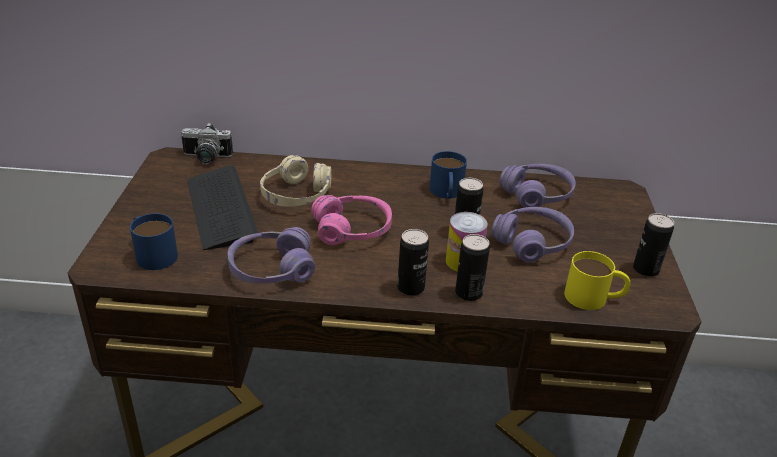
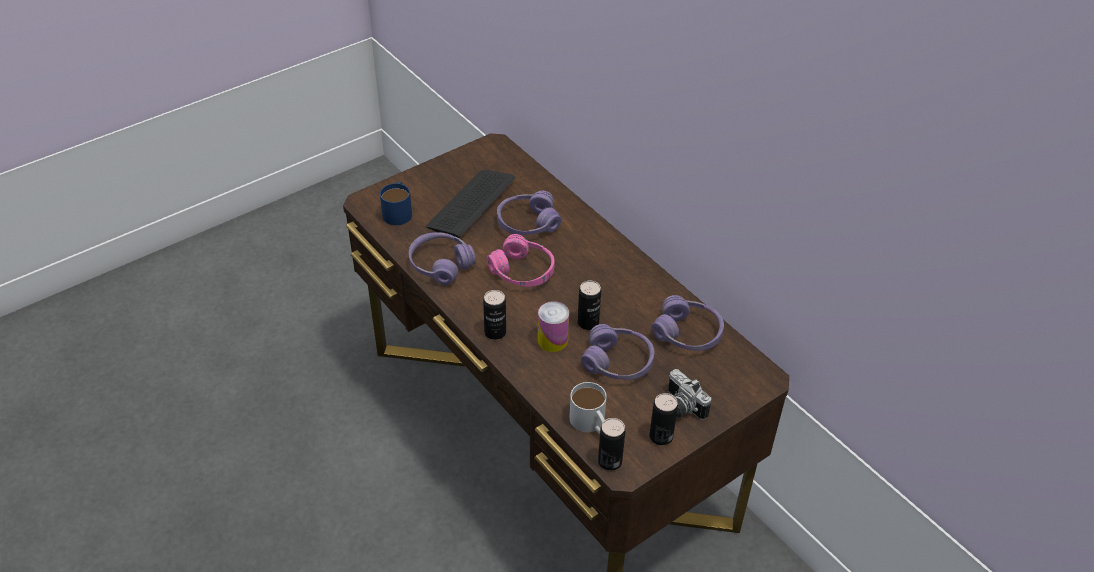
camera: 50 degrees right, 10 degrees up
camera [181,122,233,164] -> camera moved to [668,369,711,420]
beige headphones [260,155,331,207] -> purple headphones [497,191,561,235]
blue mug [429,151,467,199] -> none
can [455,234,490,301] -> can moved to [598,418,625,471]
yellow mug [564,251,630,310] -> white mug [569,382,607,434]

